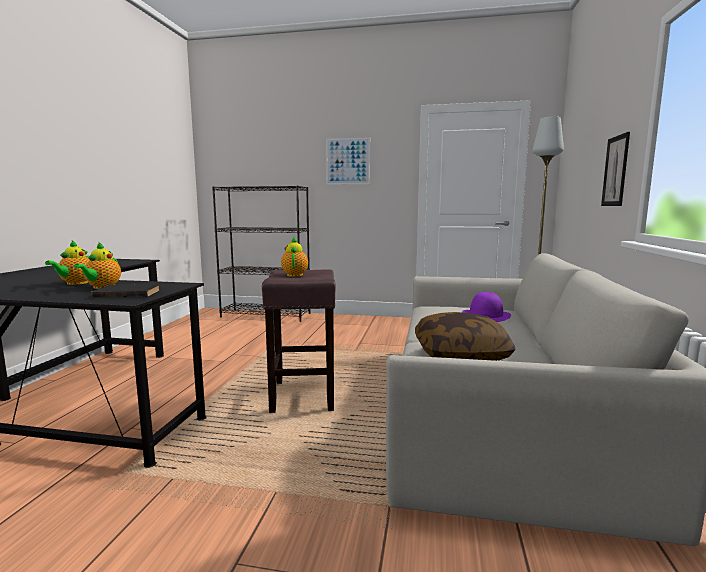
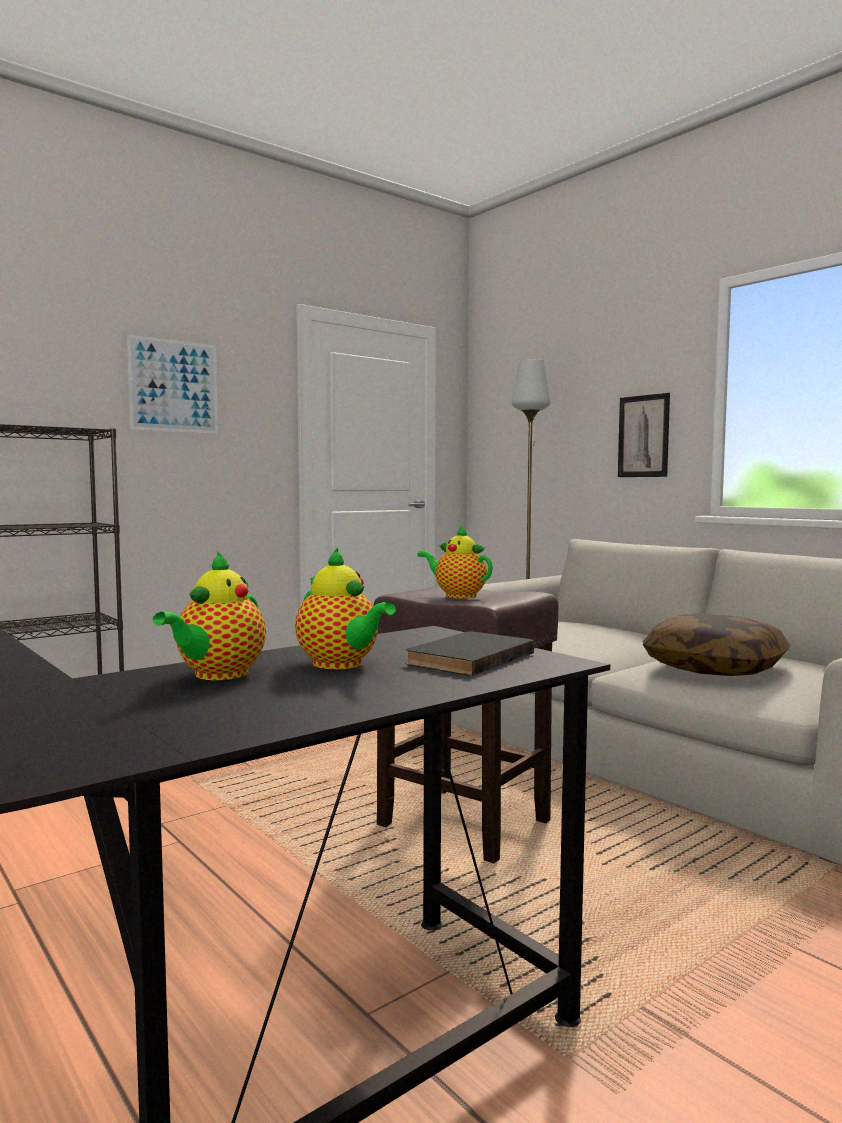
camera: 50 degrees left, 5 degrees down
teapot [45,240,90,285] -> teapot turned 60 degrees clockwise [153,551,266,680]
purple hat [462,292,511,322] -> none

